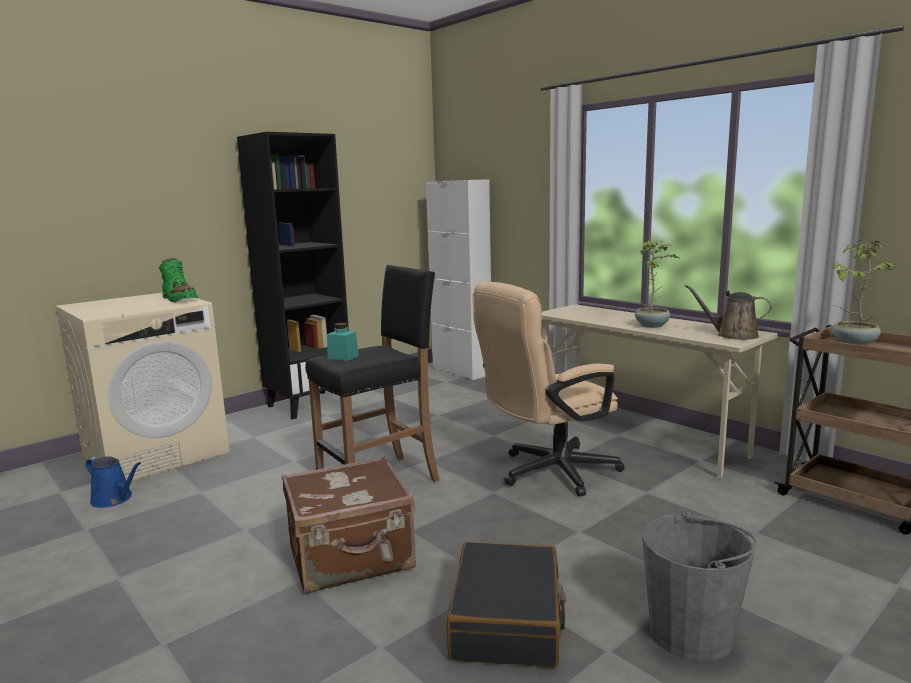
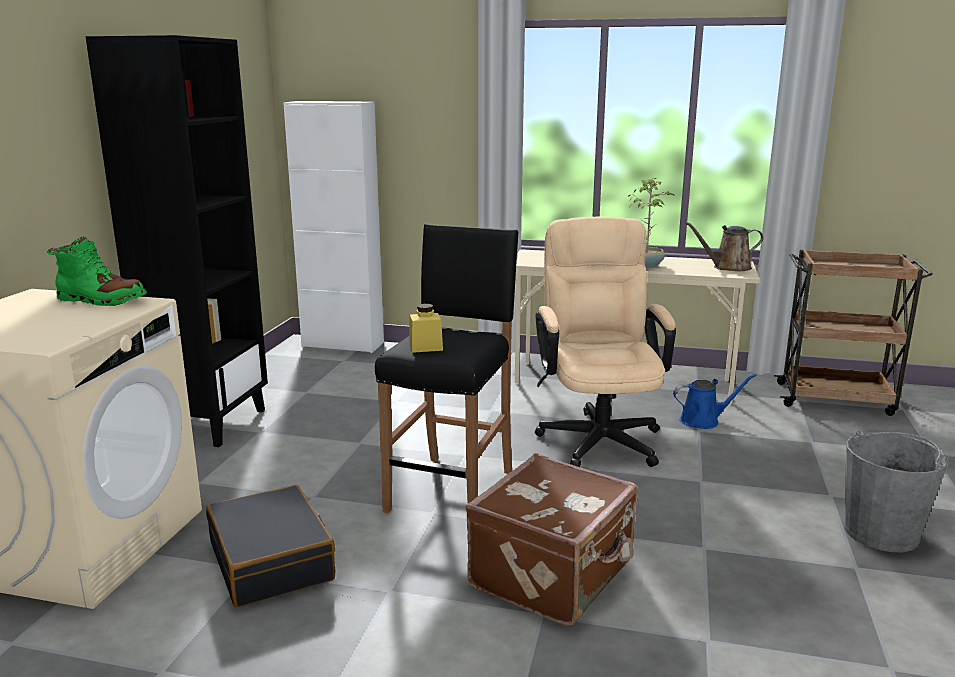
camera: 35 degrees left, 5 degrees up
blue watering can [85,456,141,508] -> blue watering can moved to [673,374,756,429]
turquoise jar [327,323,359,361] -> yellow jar [409,304,443,353]
black suitcase [447,542,566,668] -> black suitcase moved to [206,485,335,607]
beige office chair [473,282,625,497] -> beige office chair turned 150 degrees clockwise [535,217,676,467]
potted plant [832,240,895,346] -> none

